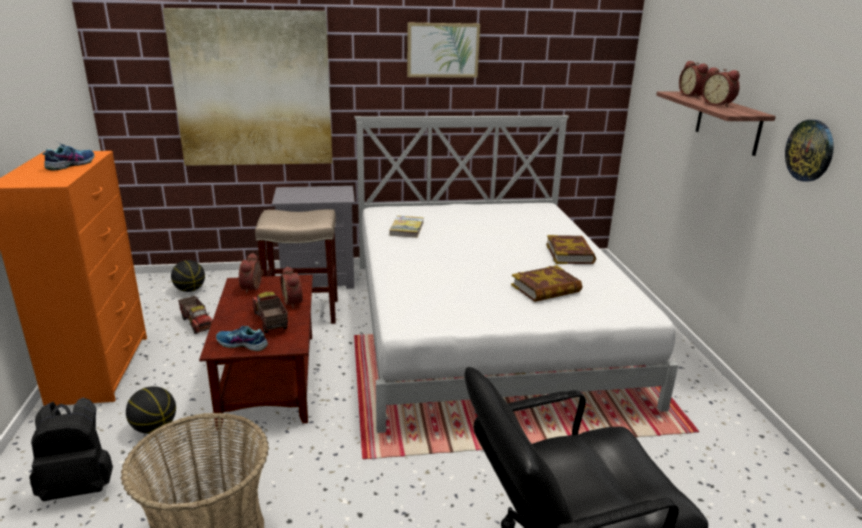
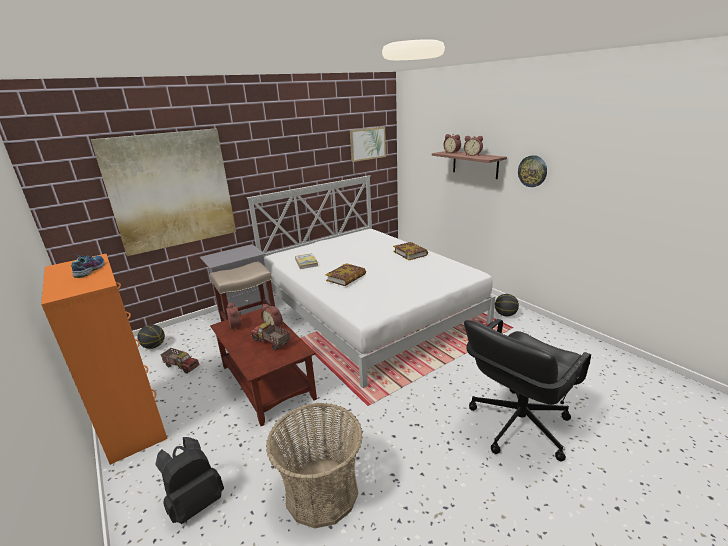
camera: 25 degrees left, 0 degrees up
basketball [126,386,176,434] -> basketball moved to [495,294,519,317]
shoe [216,326,268,351] -> none
picture [407,23,480,78] -> picture moved to [350,127,386,162]
book [511,265,582,302] -> book moved to [325,263,366,286]

